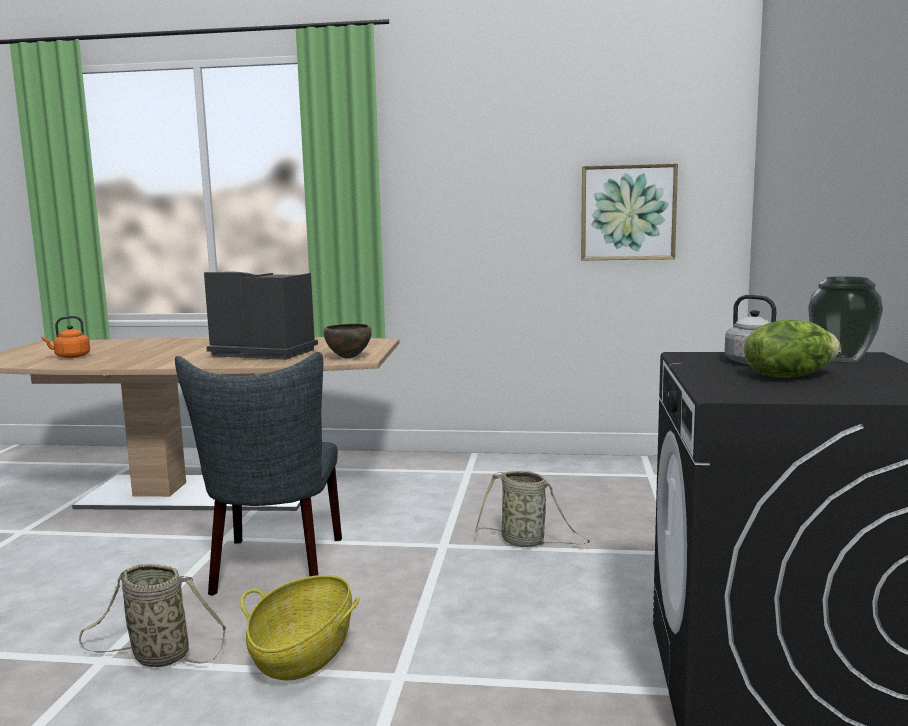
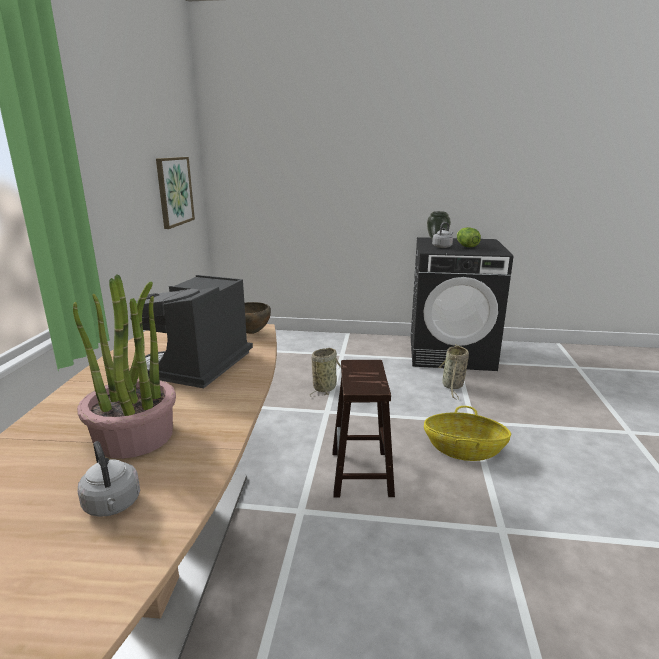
camera: 90 degrees left, 10 degrees up
orange kettle [41,316,90,358] -> grey kettle [78,441,140,517]
basket [79,564,226,667] -> basket moved to [438,344,469,400]
grey chair [175,352,342,596] -> brown stool [332,360,395,498]
none -> potted plant [73,274,176,459]

